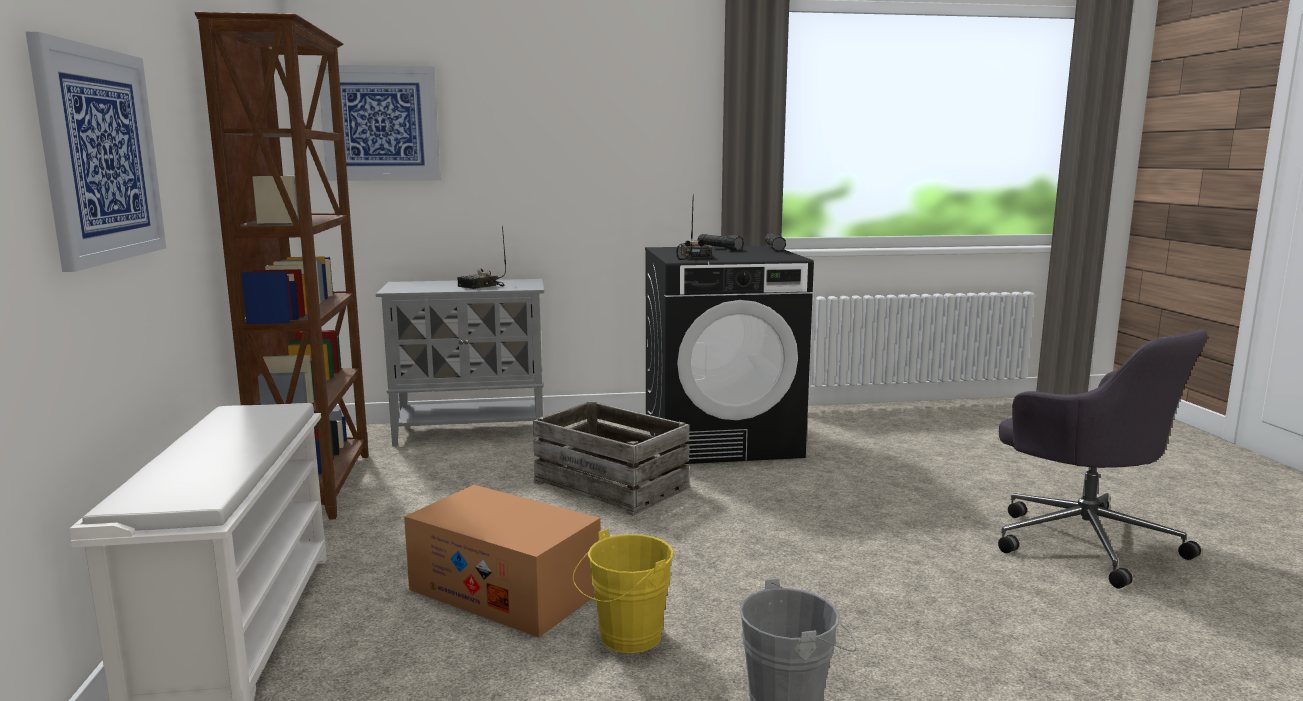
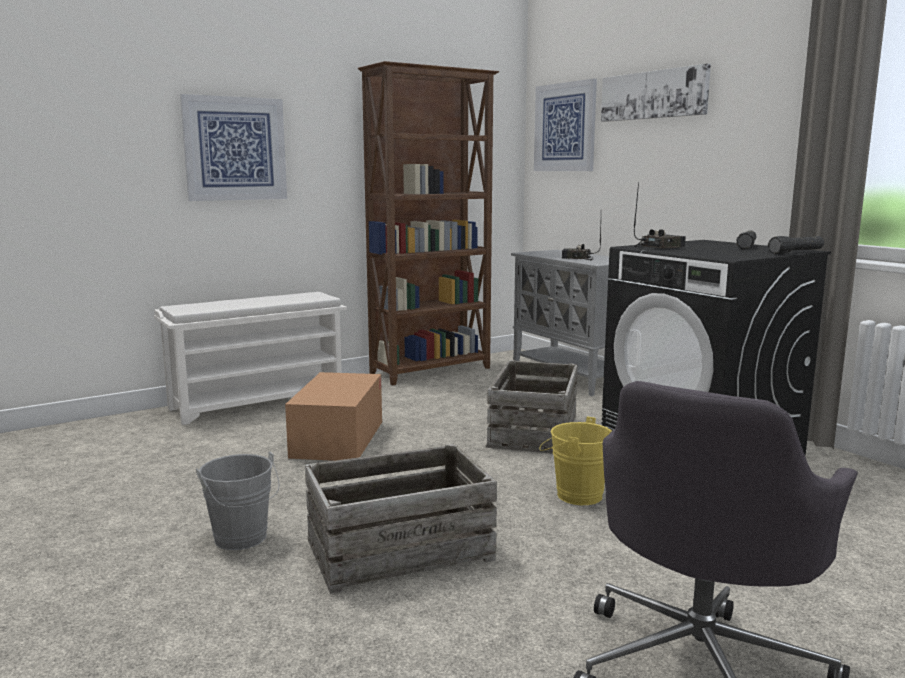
camera: 65 degrees right, 0 degrees up
yellow bucket [573,529,674,653] -> yellow bucket moved to [539,417,612,505]
none -> crate [305,444,497,594]
none -> picture [601,63,711,122]

